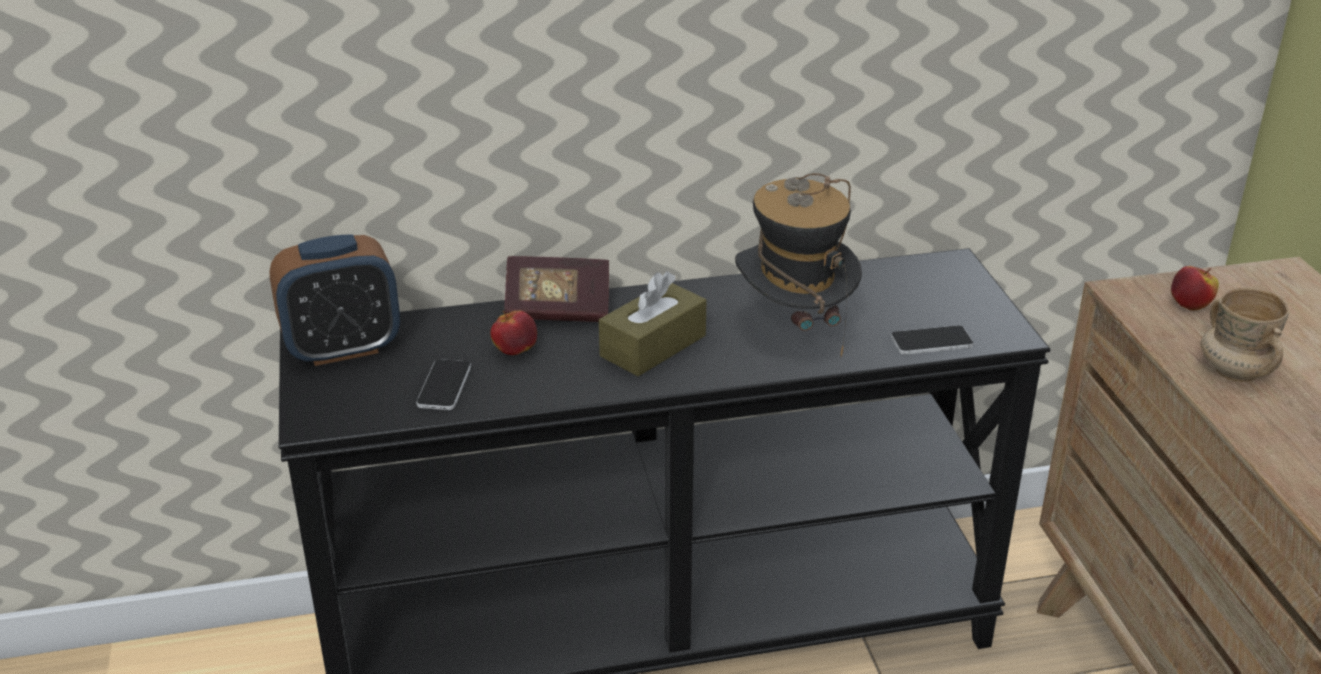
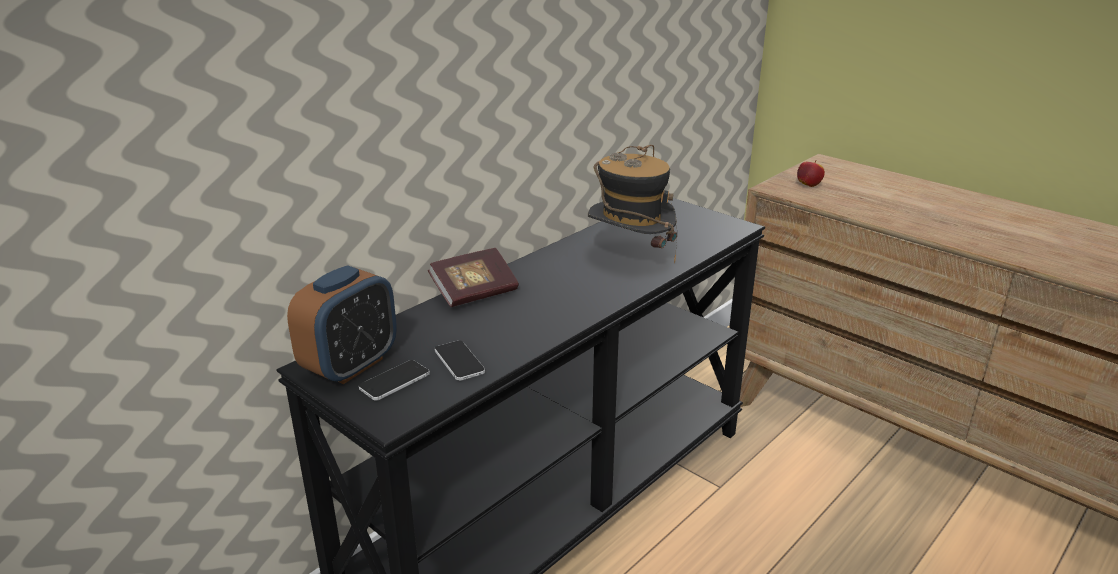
camera: 35 degrees left, 5 degrees down
apple [490,311,537,355] -> none
brown tissue box [599,271,707,376] -> none
phone [891,325,974,355] -> phone moved to [359,360,430,401]
beige mug [1200,287,1289,382] -> none

